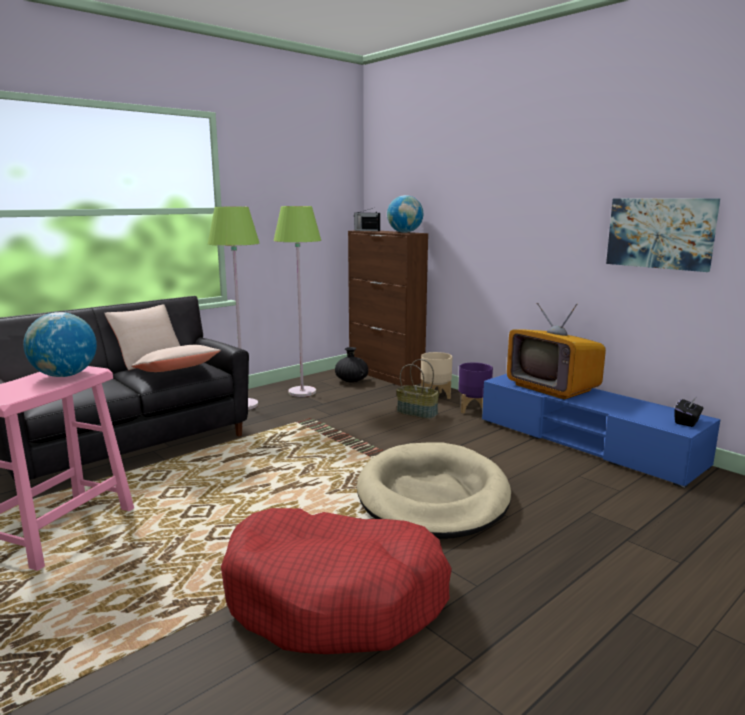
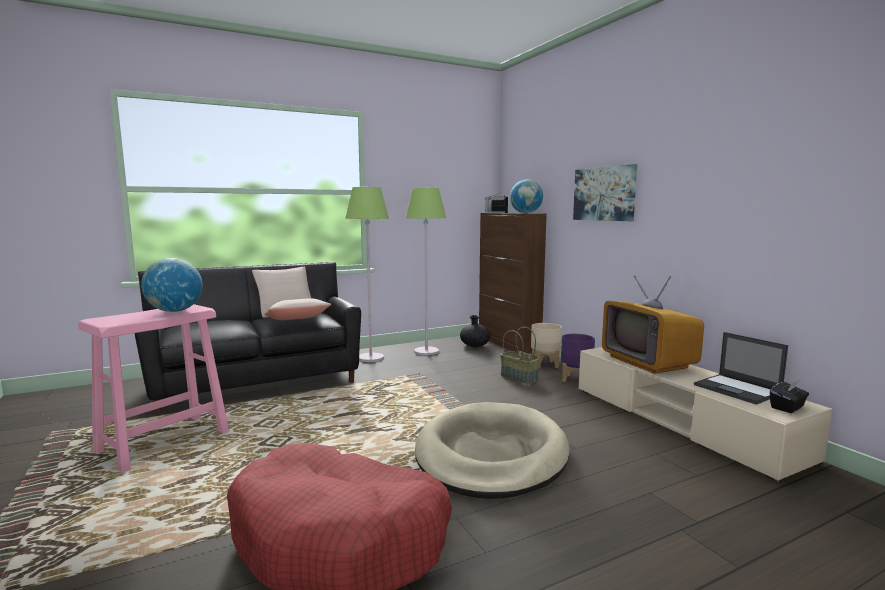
camera: 15 degrees right, 5 degrees down
blue tv stand [482,374,721,488] -> beige tv stand [579,347,833,483]
picture [606,199,720,272] -> picture moved to [573,164,637,221]
none -> laptop [694,332,788,405]

